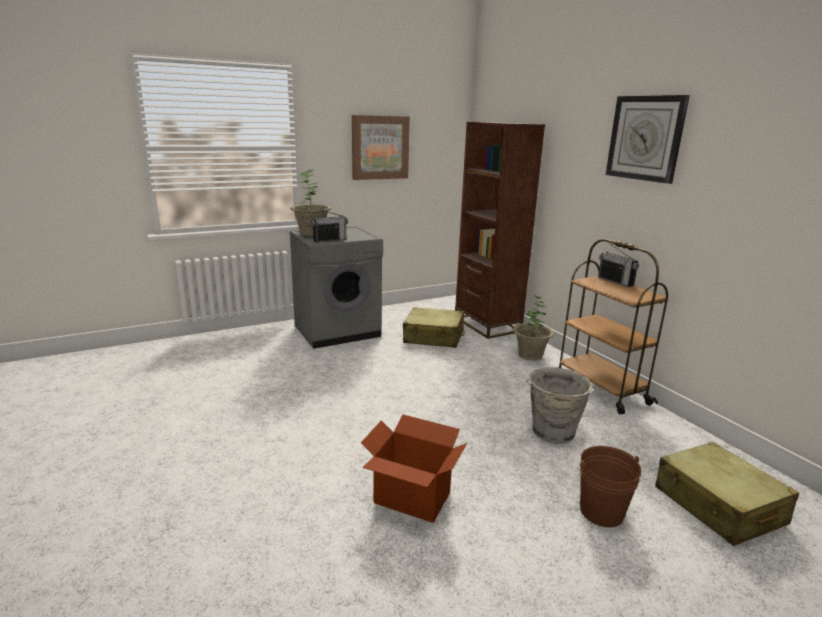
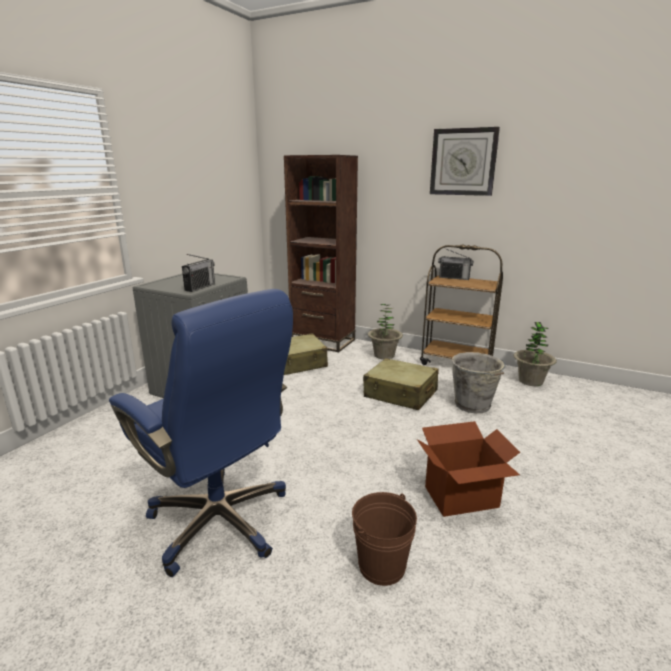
camera: 35 degrees left, 0 degrees up
potted plant [290,170,331,236] -> potted plant moved to [513,322,557,386]
picture [352,115,410,180] -> none
brown bucket [580,446,642,527] -> brown bucket moved to [352,492,417,586]
beige suitcase [655,442,799,546] -> beige suitcase moved to [363,358,439,410]
none -> blue office chair [109,289,293,577]

